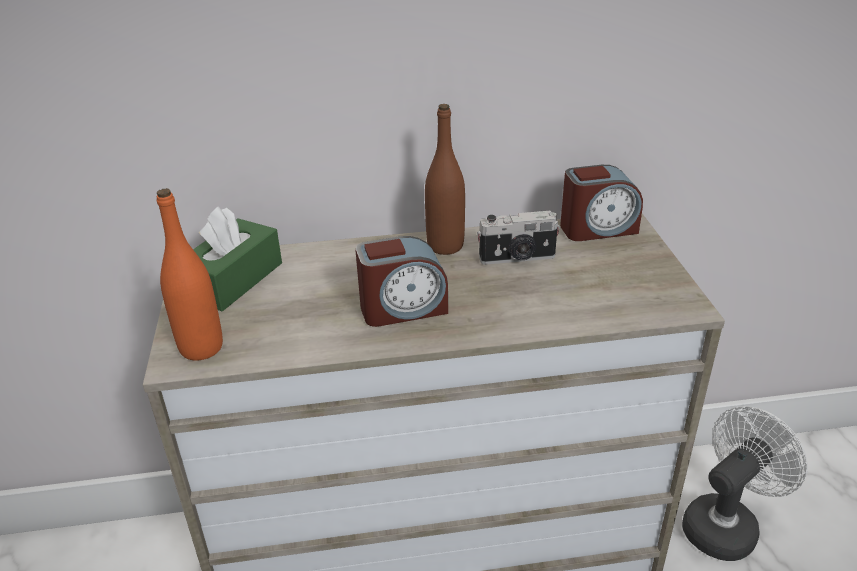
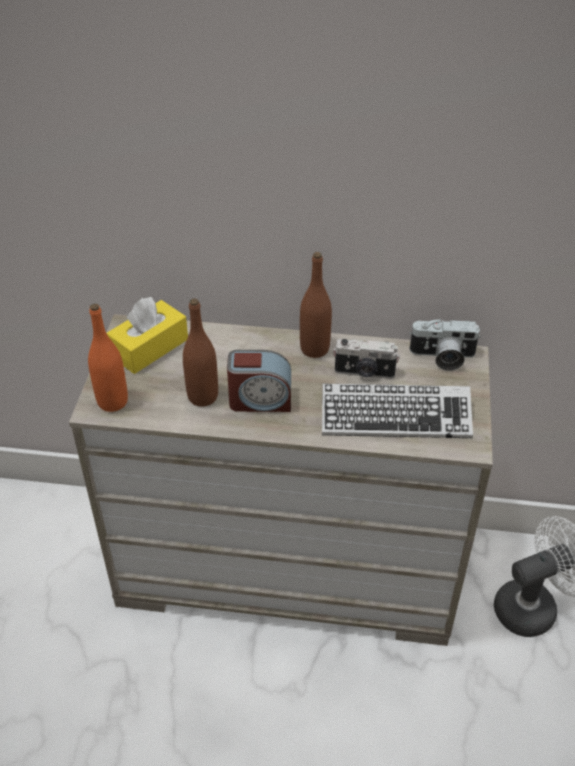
camera: 15 degrees right, 10 degrees up
green tissue box [193,206,282,312] -> yellow tissue box [107,297,188,374]
alarm clock [560,165,643,241] -> camera [409,319,481,371]
none -> brown bottle [183,298,218,406]
none -> keyboard [322,384,473,438]

